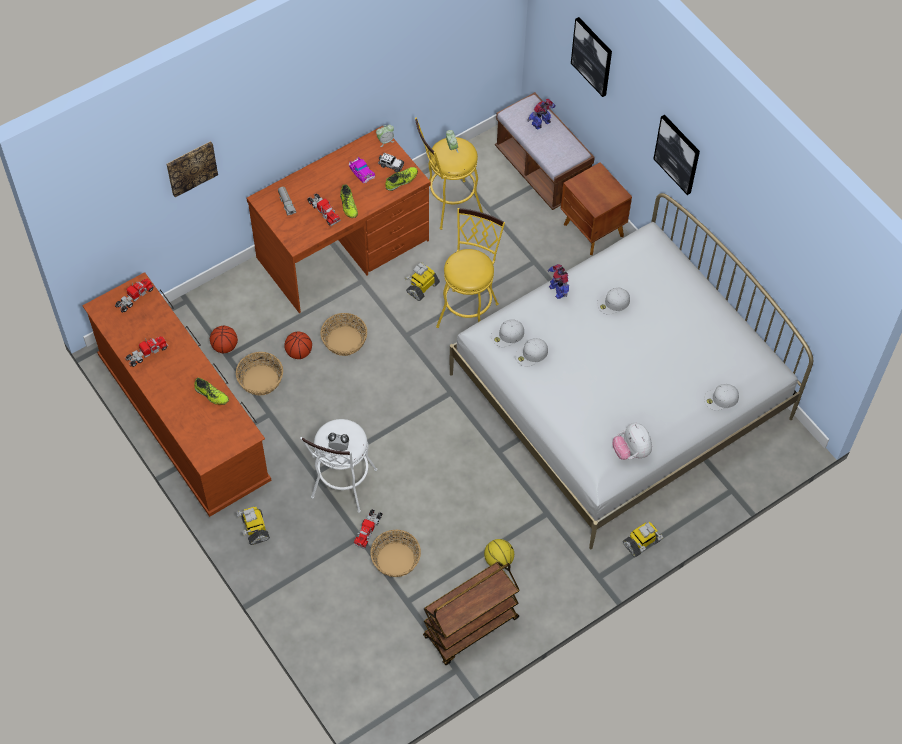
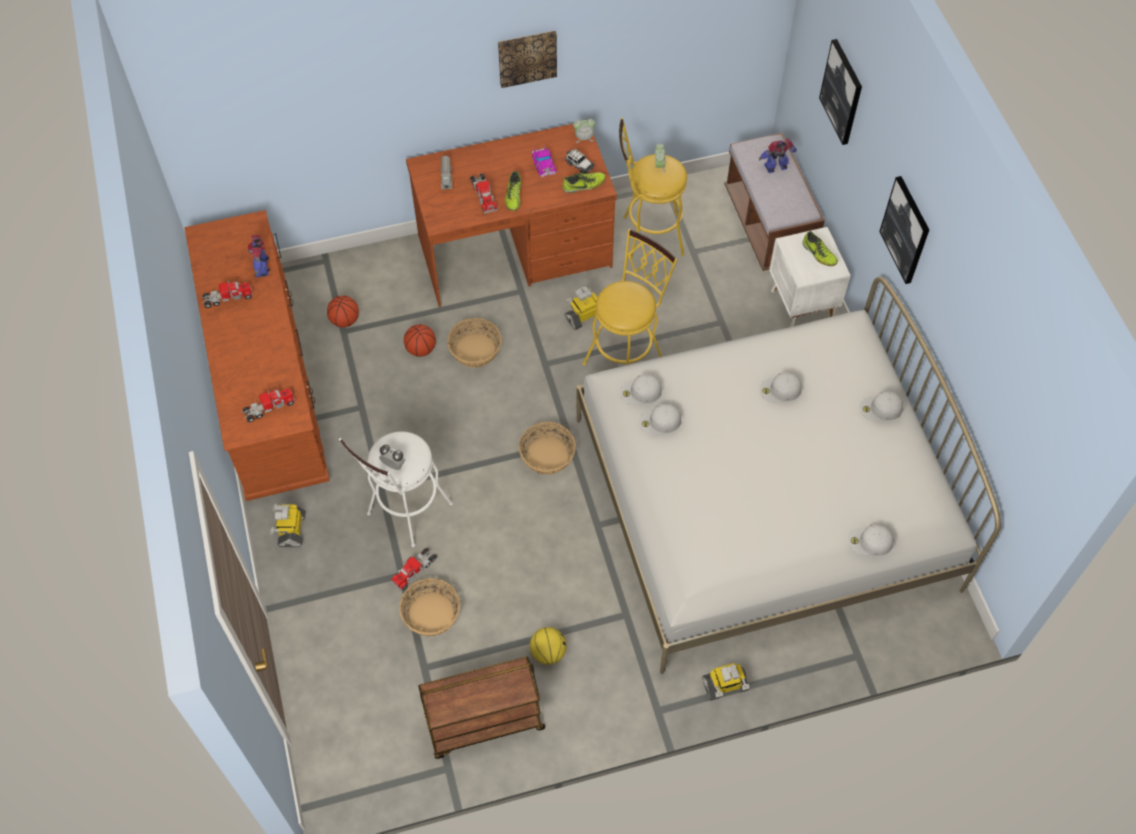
camera: 20 degrees right, 0 degrees up
toy truck [115,279,154,313] -> toy truck moved to [241,388,296,422]
picture [166,141,218,197] -> picture moved to [498,31,557,88]
shoe [194,378,229,405] -> shoe moved to [802,231,838,266]
basket [236,352,283,396] -> basket moved to [519,422,576,475]
toy robot [548,264,569,299] -> toy robot moved to [248,235,270,277]
brown nightstand [561,162,632,255] -> white nightstand [769,227,851,327]
plush toy [612,423,652,460] -> none
none -> white cap [860,391,903,421]

